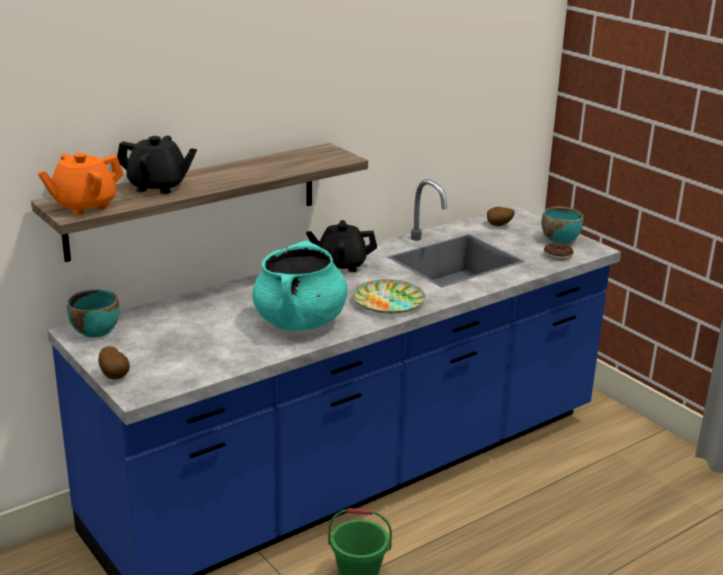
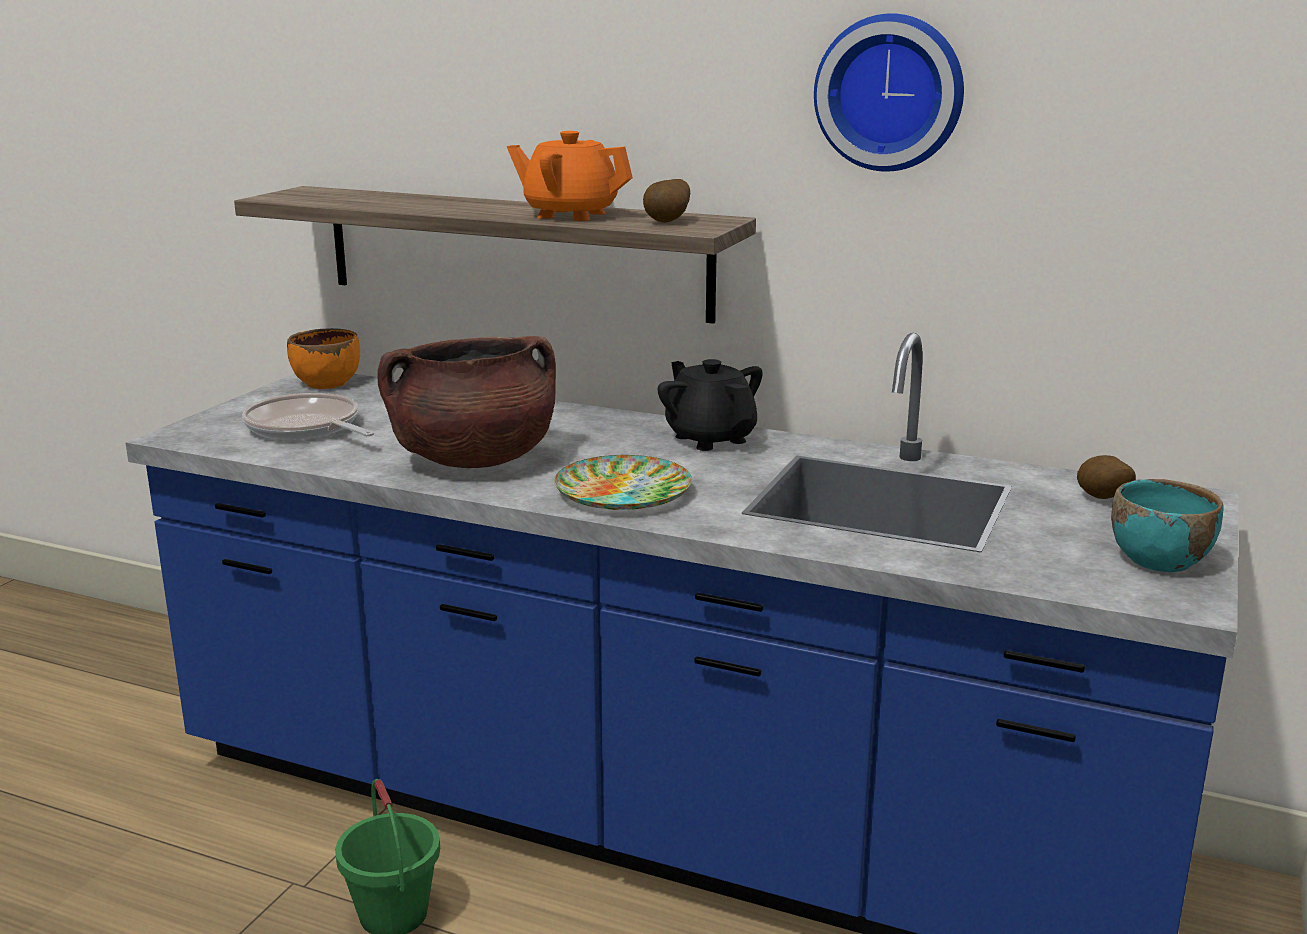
camera: 60 degrees right, 5 degrees down
orange teapot [38,153,124,215] -> orange teapot moved to [507,131,633,221]
turquoise bowl [67,289,120,337] -> orange bowl [287,328,360,389]
potato [98,346,130,379] -> potato moved to [643,179,690,223]
black teapot [117,136,197,194] -> none
turquoise cooking pot [252,241,347,330] -> brown cooking pot [377,336,556,468]
donut [544,242,573,260] -> none
none -> frying pan [242,393,375,440]
none -> wall clock [814,13,964,172]

